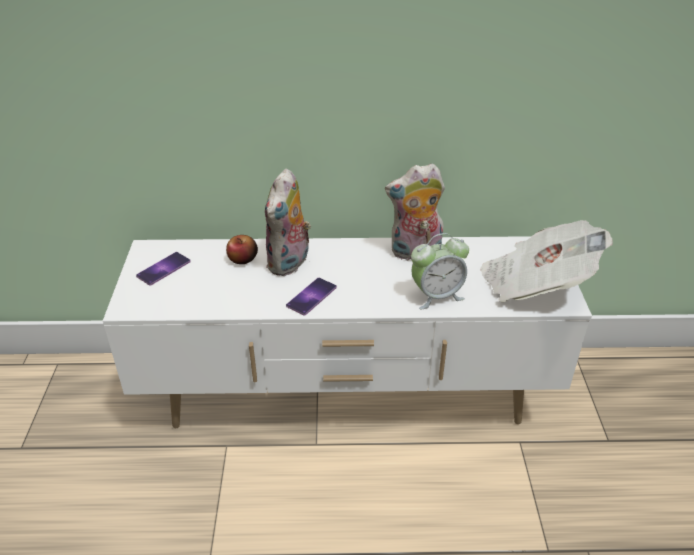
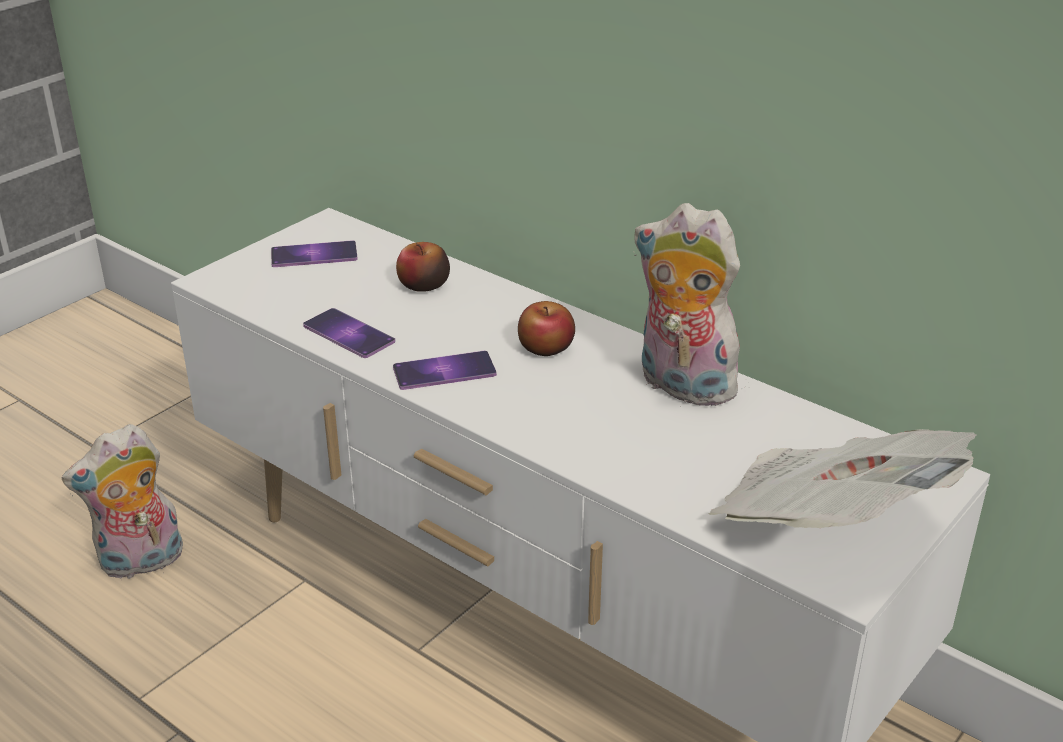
camera: 40 degrees right, 5 degrees down
plush toy [265,168,311,276] -> plush toy moved to [62,424,183,579]
alarm clock [411,233,469,309] -> none
none -> phone [303,308,395,358]
none -> apple [518,301,575,356]

